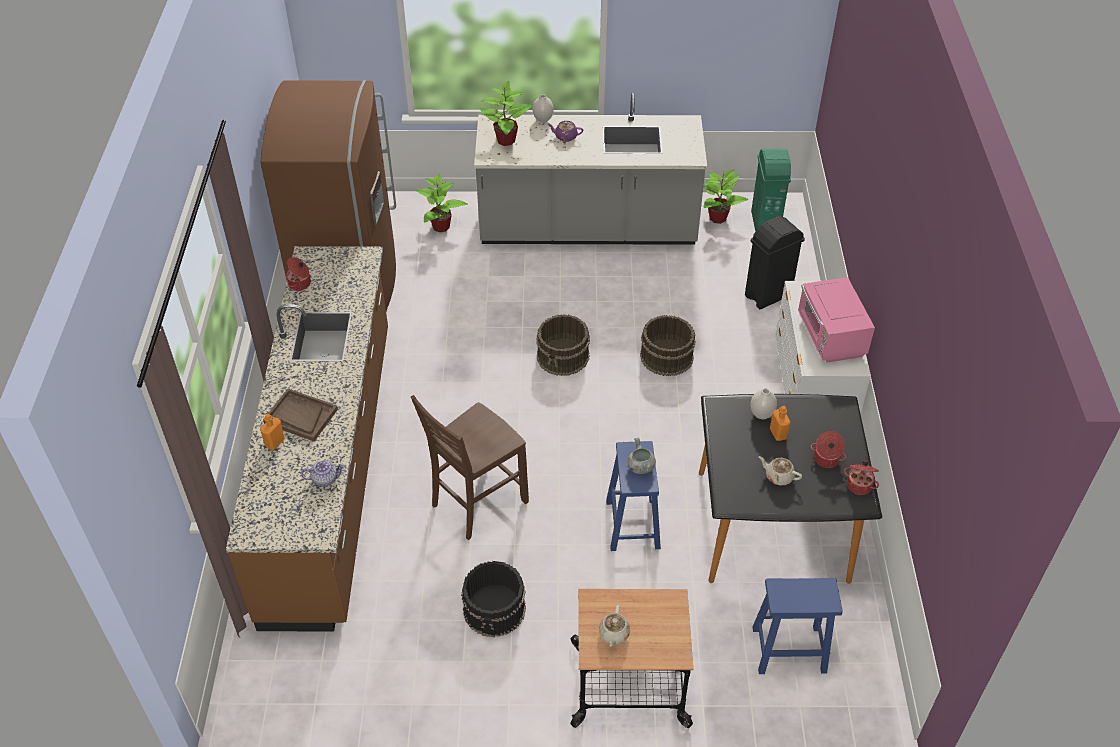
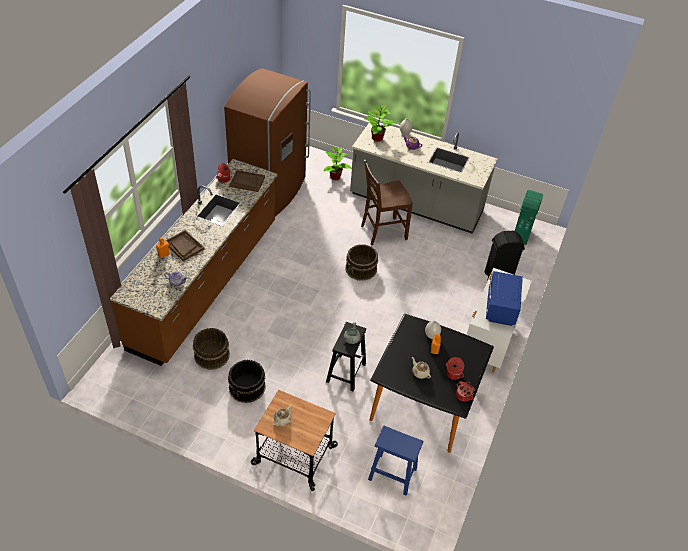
camera: 20 degrees right, 0 degrees up
brown chair [411,395,529,540] -> brown chair moved to [361,160,413,245]
blue stool [606,441,661,551] -> black stool [326,322,366,392]
brown bucket [640,315,696,376] -> brown bucket moved to [193,328,230,370]
potted plant [703,170,748,224] -> none
pink microwave [798,277,875,363] -> blue microwave [486,271,523,326]
none -> brown tray [229,170,265,192]

